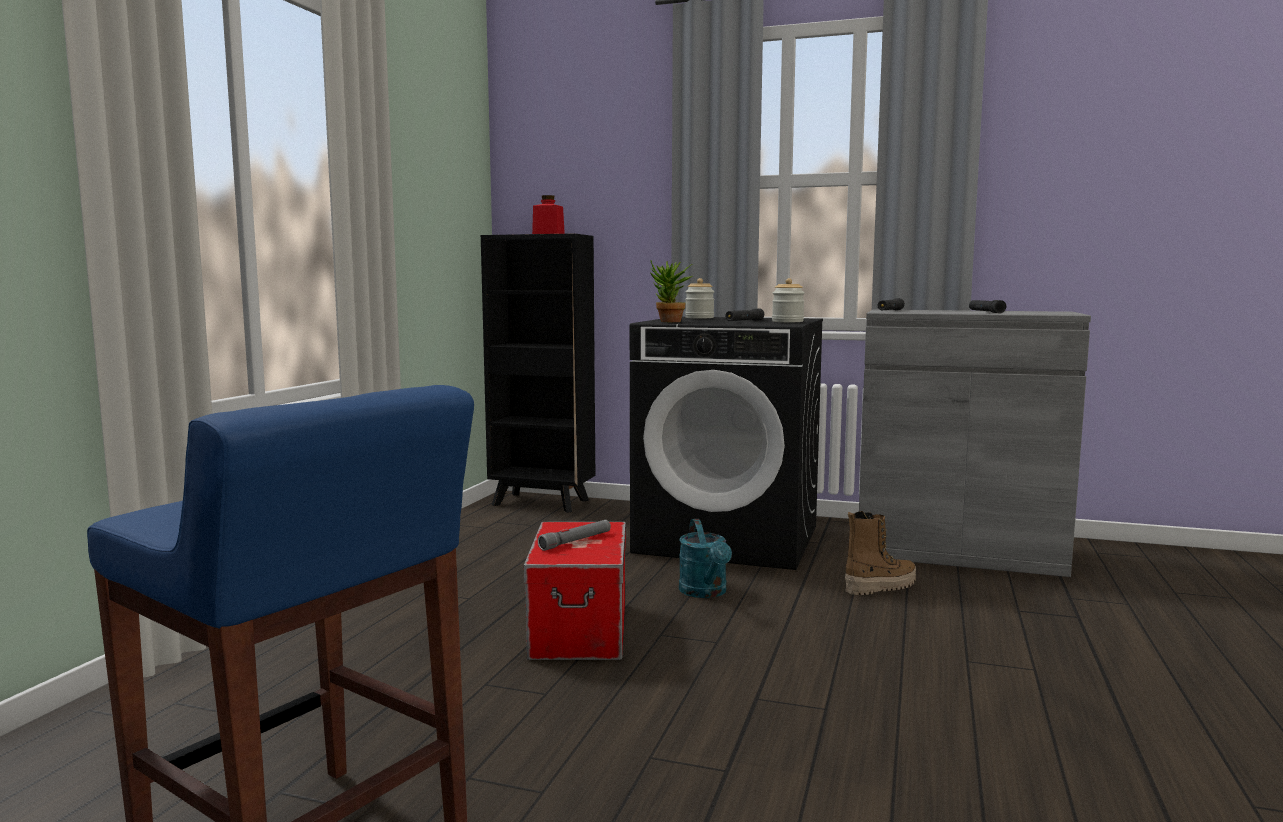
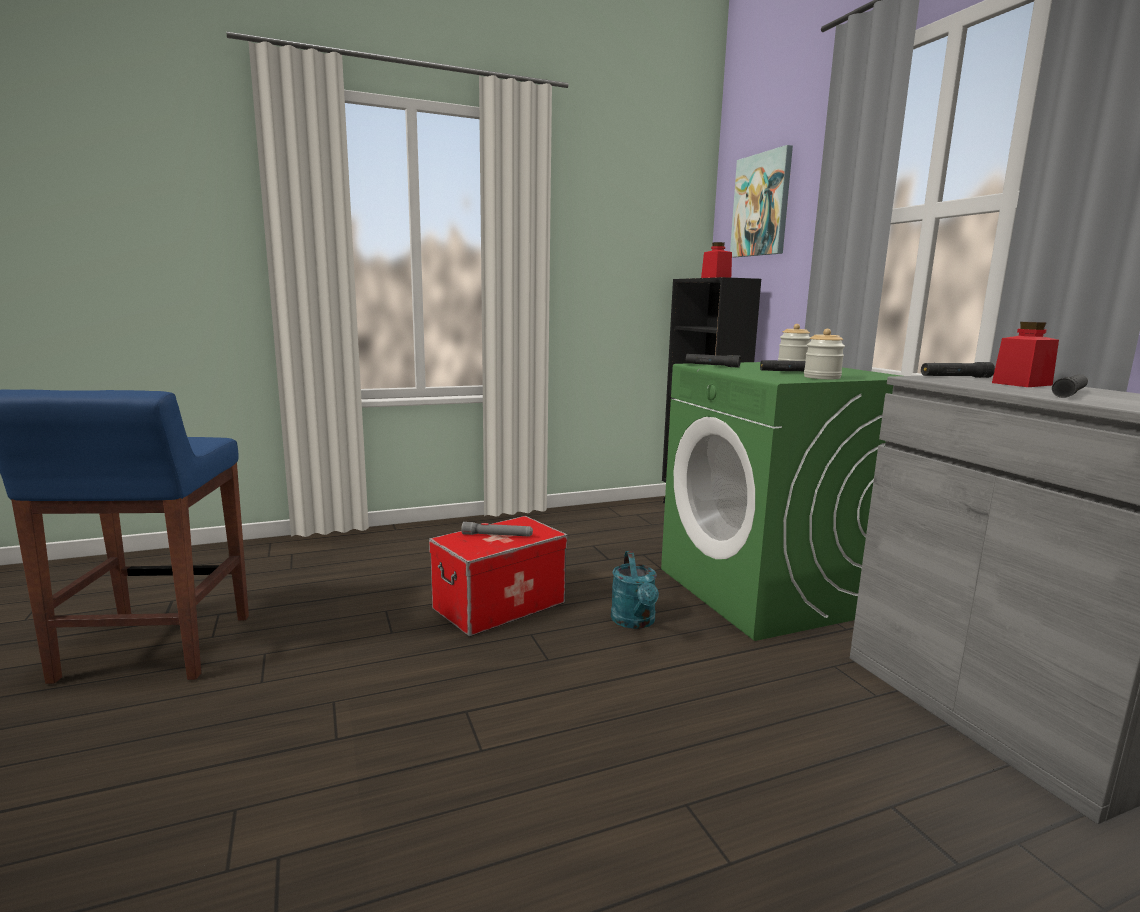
camera: 50 degrees right, 5 degrees up
black washing machine [630,317,823,570] -> green washing machine [661,362,901,641]
potted plant [650,261,692,322] -> black flashlight [686,354,741,368]
turquoise watering can [679,519,732,598] -> turquoise watering can turned 45 degrees counterclockwise [611,551,659,629]
boot [845,511,916,595] -> none
none -> picture [730,145,793,257]
none -> red jar [992,322,1059,387]

